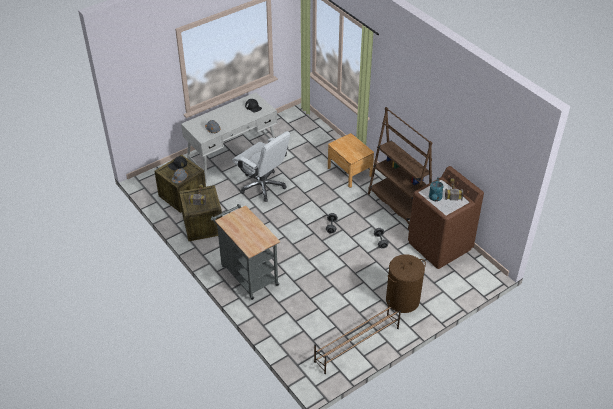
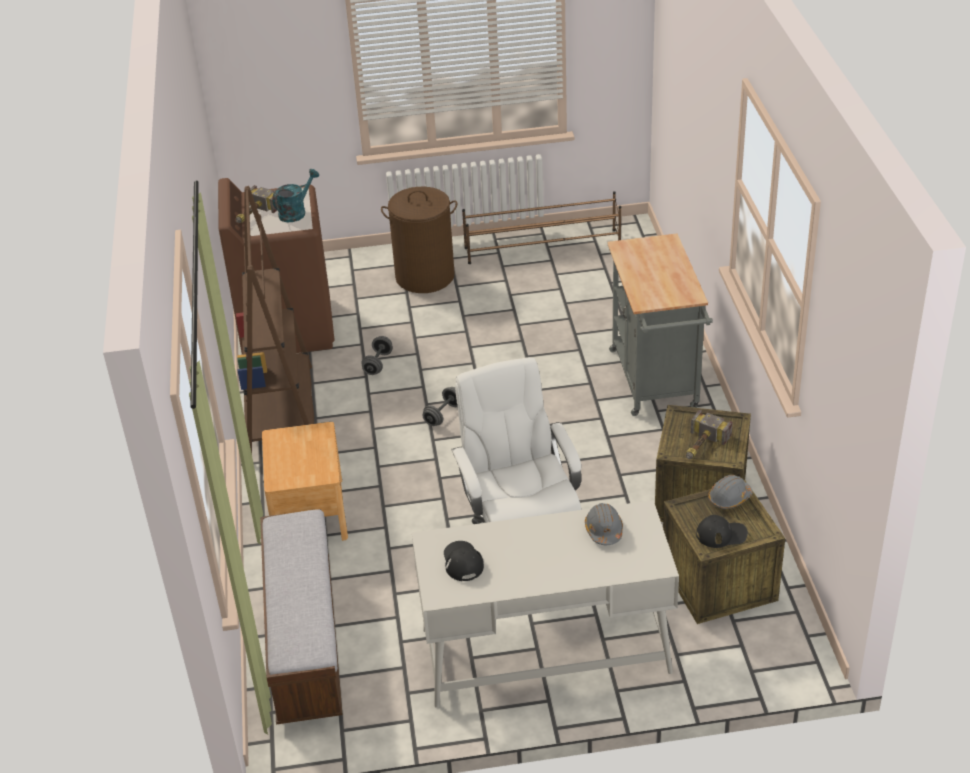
camera: 150 degrees left, 5 degrees down
none -> bench [260,509,343,725]

